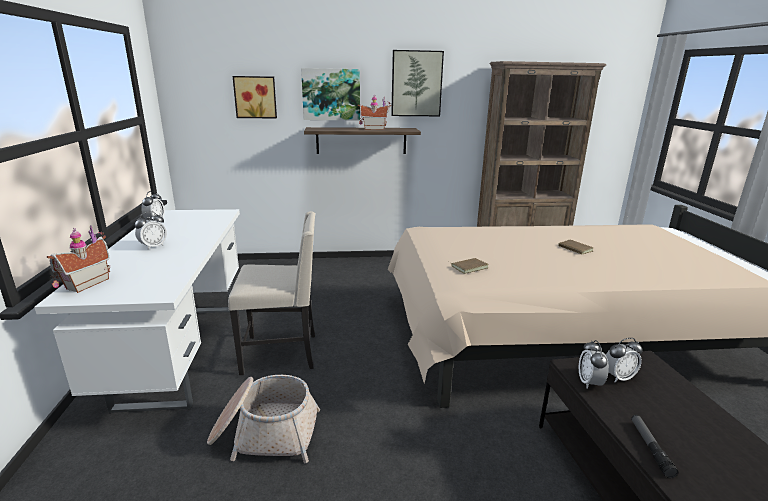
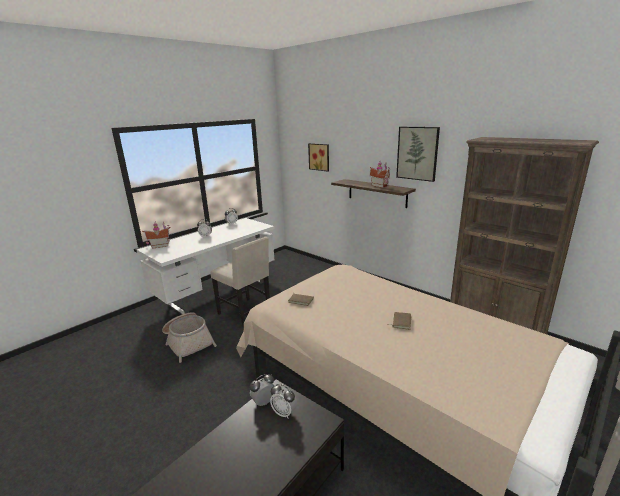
camera: 50 degrees right, 0 degrees up
picture [301,68,360,120] -> none
flashlight [631,415,678,478] -> none

